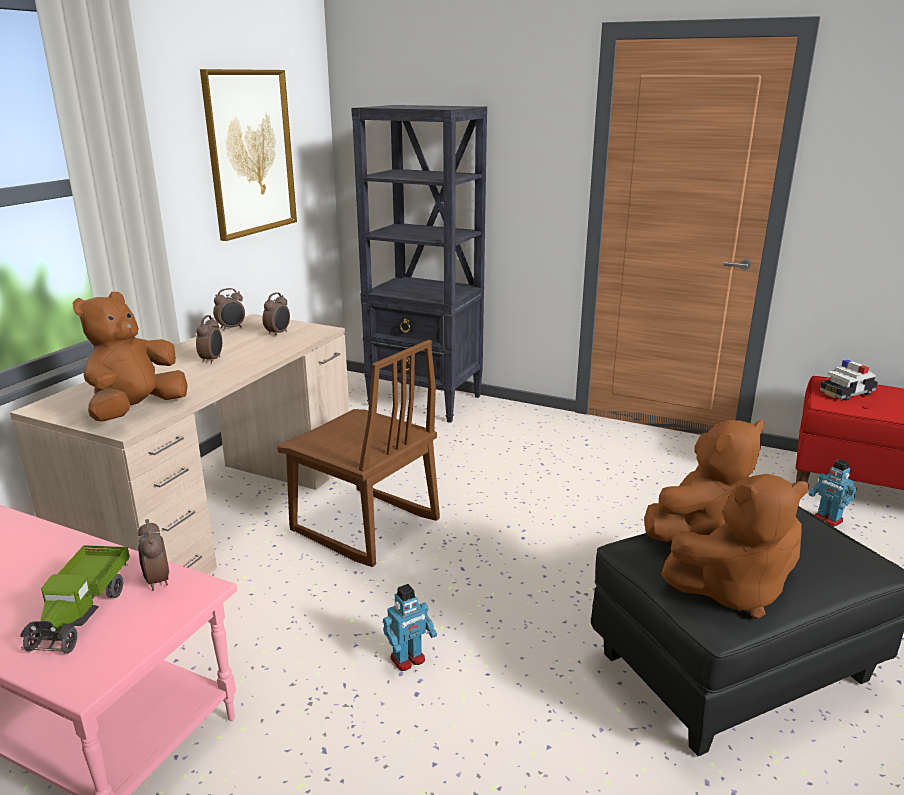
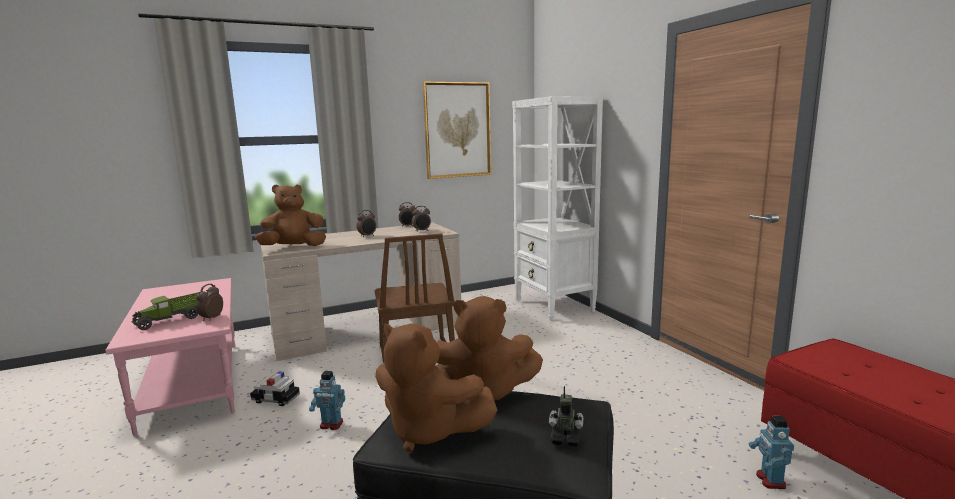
camera: 40 degrees right, 10 degrees down
black bookcase [351,105,487,423] -> white bookcase [512,96,603,321]
toy car [820,359,878,401] -> toy car moved to [250,371,300,406]
none -> toy robot [549,386,583,447]

